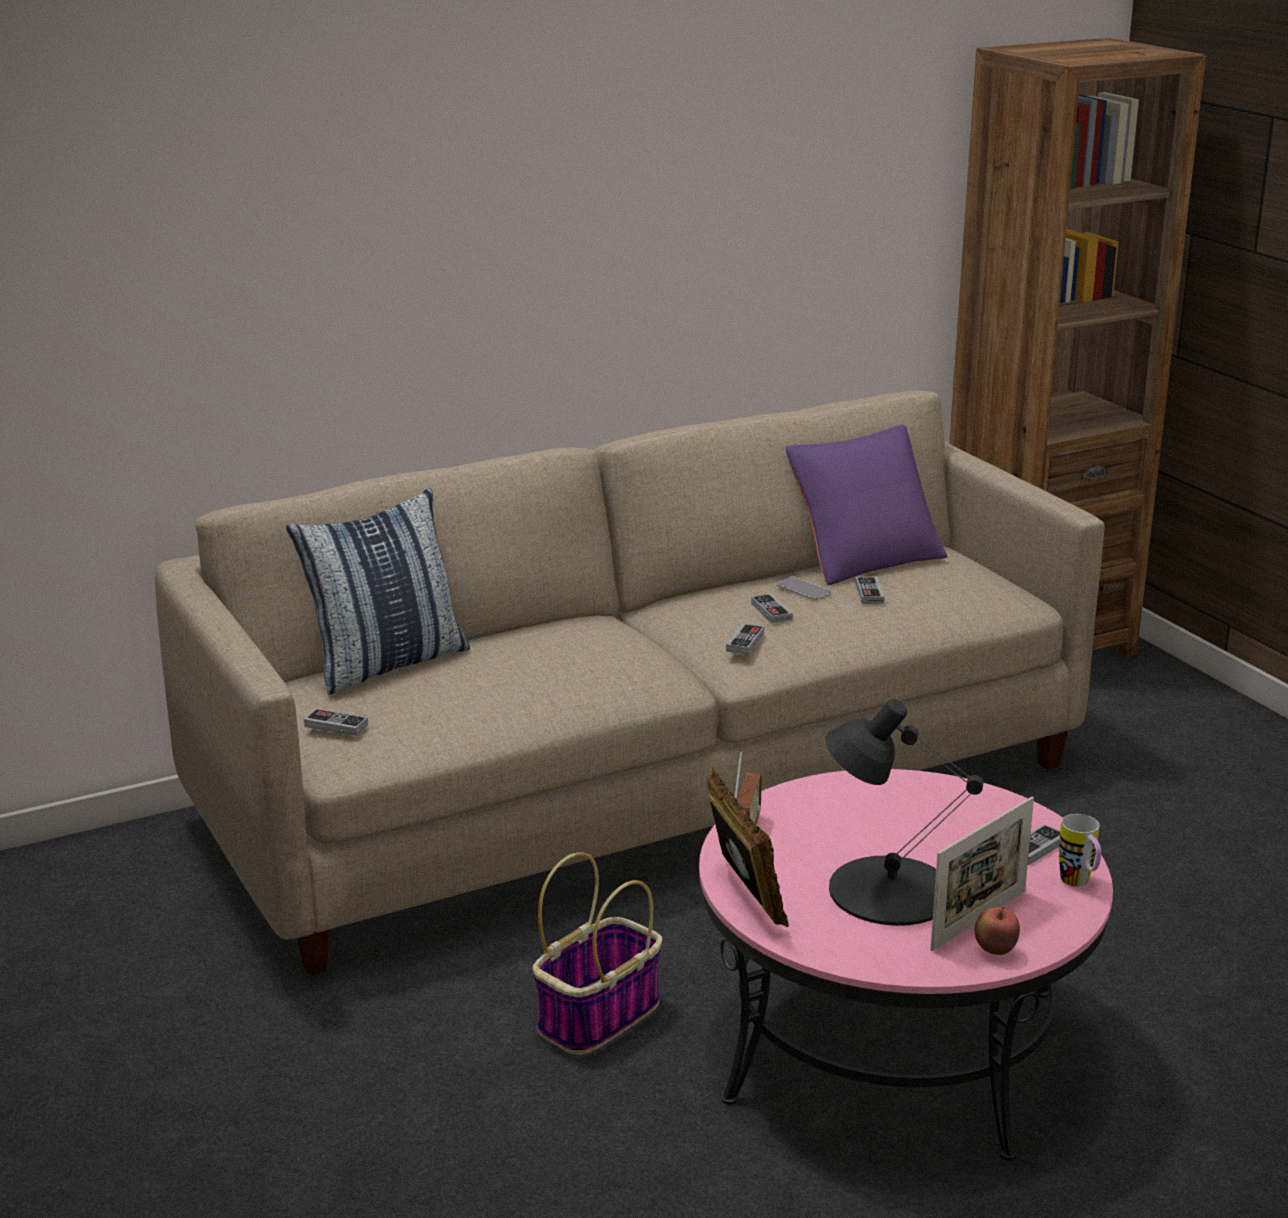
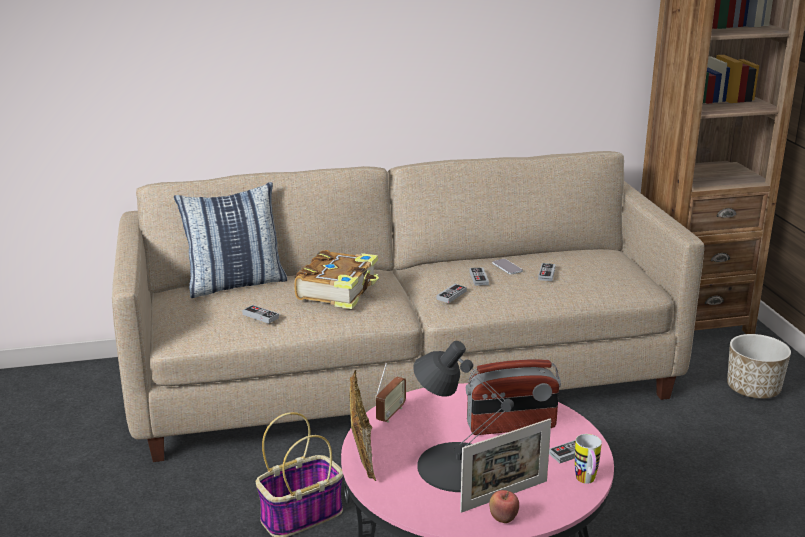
camera: 15 degrees right, 0 degrees up
game controller [304,709,368,736] -> game controller moved to [242,305,279,324]
purple pillow [786,425,947,585] -> none
none -> book [294,250,379,309]
none -> radio [466,359,561,435]
none -> planter [727,334,791,399]

